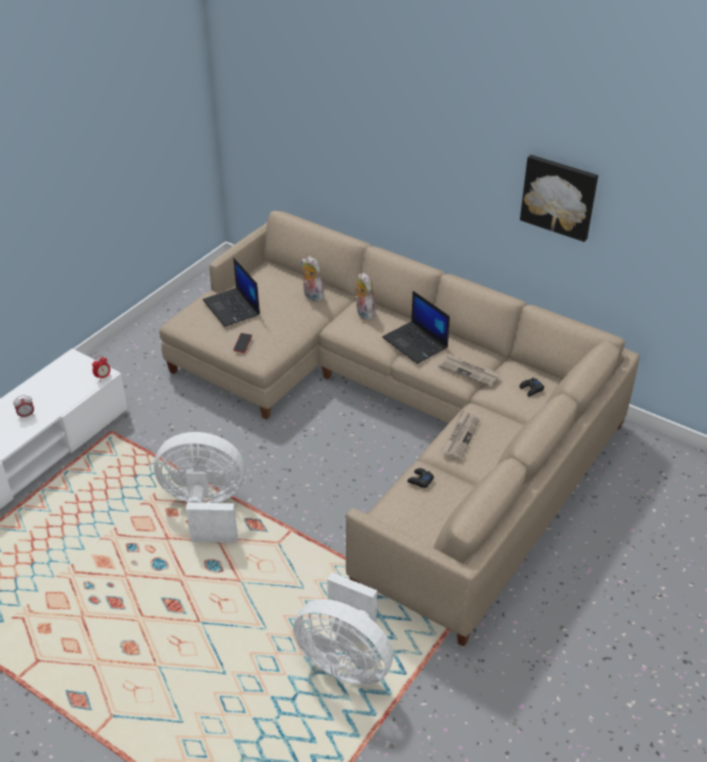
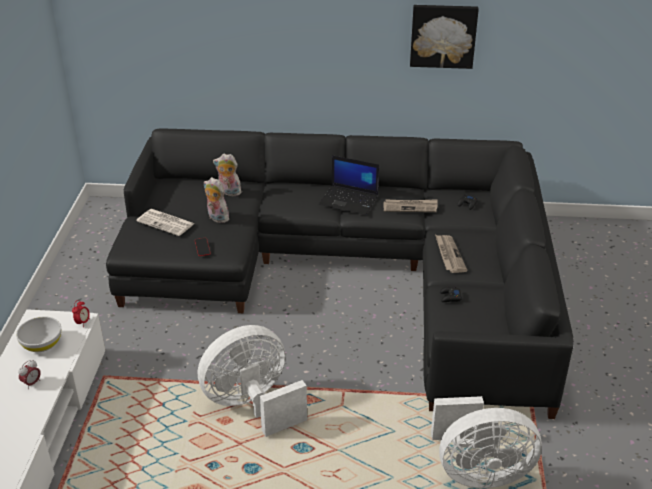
camera: 30 degrees left, 5 degrees down
beige sofa [159,211,640,647] -> black sofa [106,128,574,419]
laptop [203,257,260,327] -> newspaper [136,209,195,236]
plush toy [354,273,377,320] -> plush toy moved to [204,177,229,223]
none -> white bowl [16,316,61,352]

